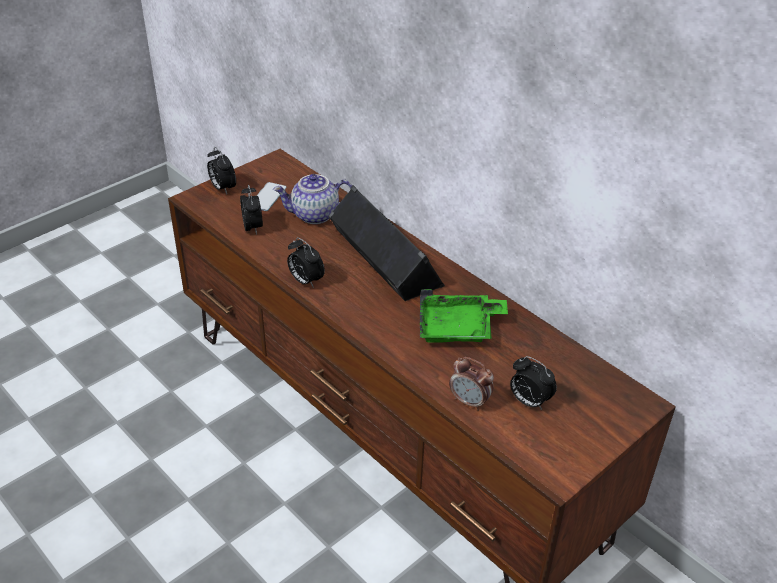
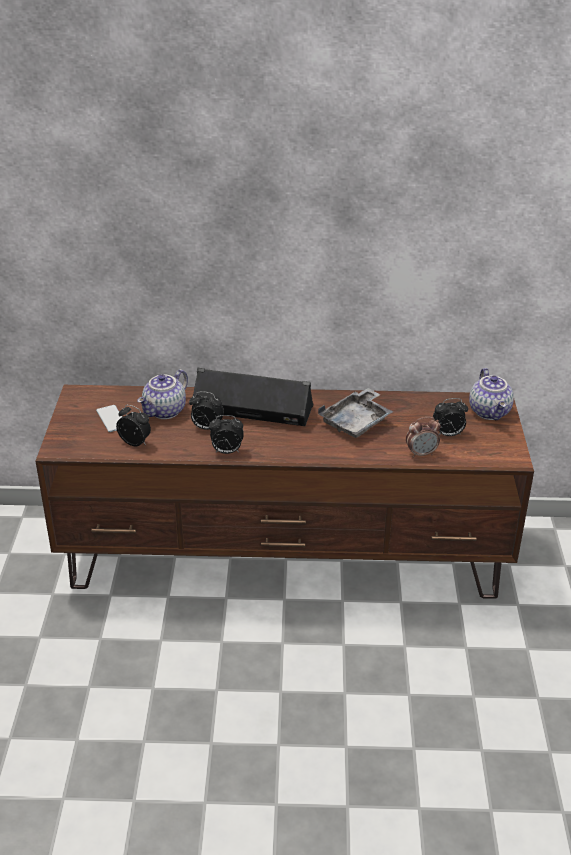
camera: 45 degrees left, 5 degrees down
alarm clock [207,147,236,194] -> alarm clock moved to [189,391,224,430]
green tray [420,289,508,343] -> grey tray [318,388,393,438]
none -> teapot [469,368,514,420]

